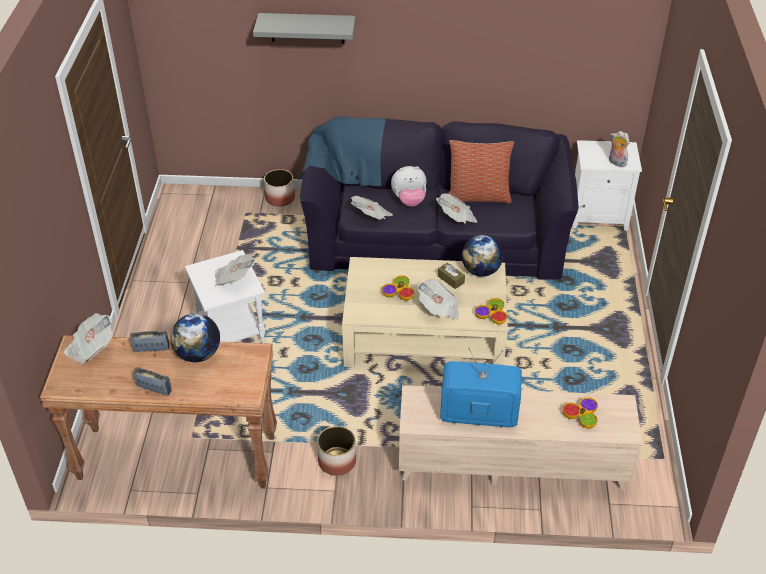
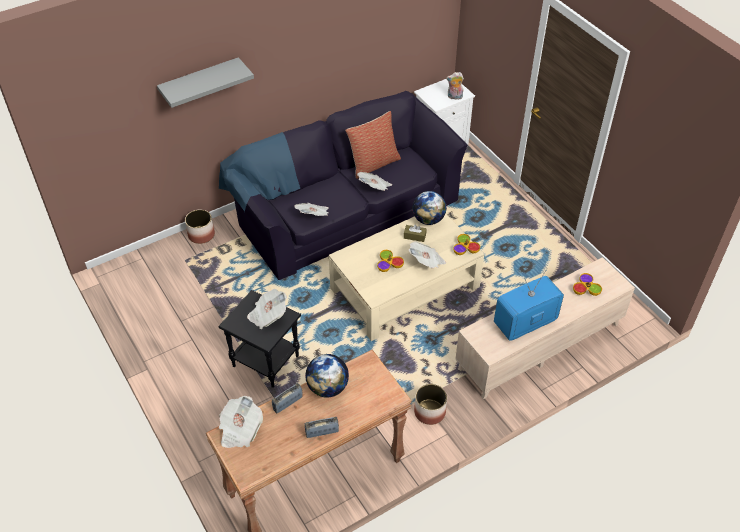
camera: 35 degrees left, 5 degrees up
white side table [185,250,265,343] -> black side table [218,290,301,388]
plush toy [391,166,427,207] -> none

